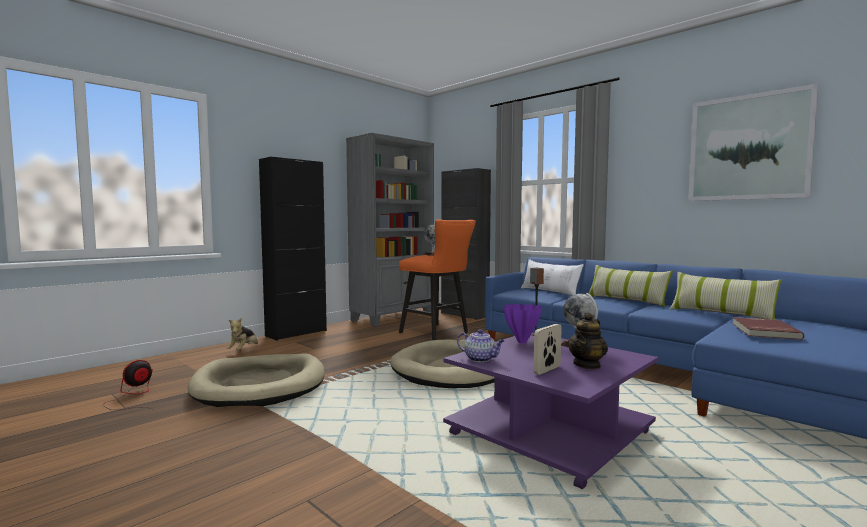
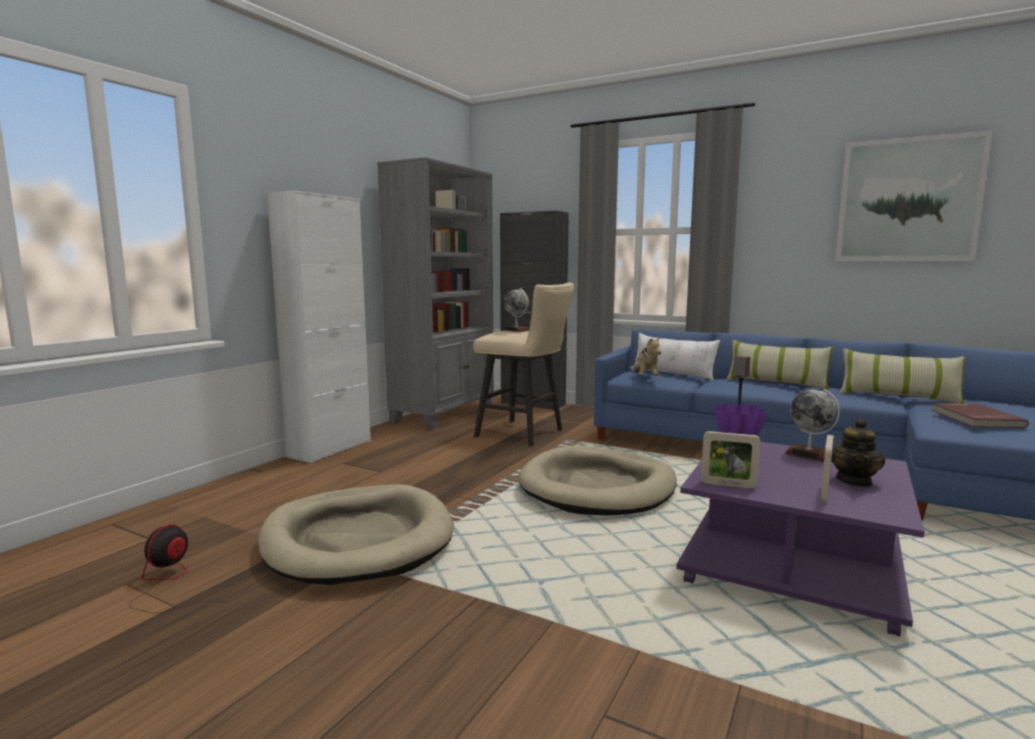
camera: 15 degrees left, 5 degrees up
plush toy [227,318,258,350] -> plush toy moved to [630,336,661,376]
black cabinet [259,157,327,341] -> white cabinet [267,190,371,463]
orange stool [399,220,476,340] -> beige stool [473,283,575,446]
teapot [457,329,505,362] -> picture frame [701,431,761,488]

